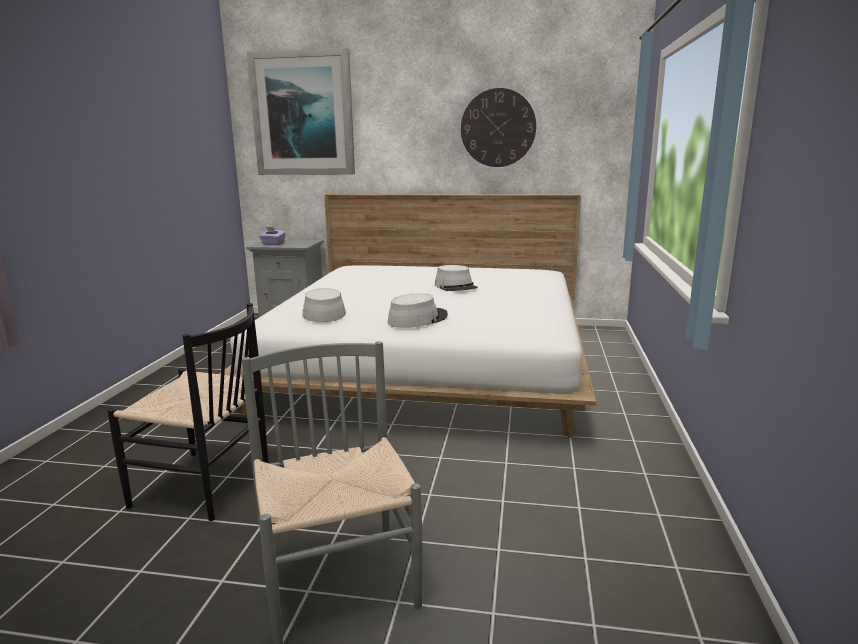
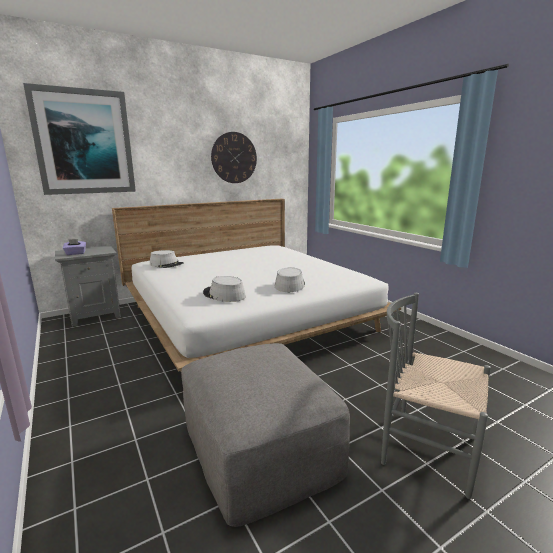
camera: 40 degrees left, 0 degrees up
black chair [107,303,269,521] -> grey ottoman [181,343,350,527]
grey hat [435,265,478,291] -> grey hat moved to [150,250,184,268]

